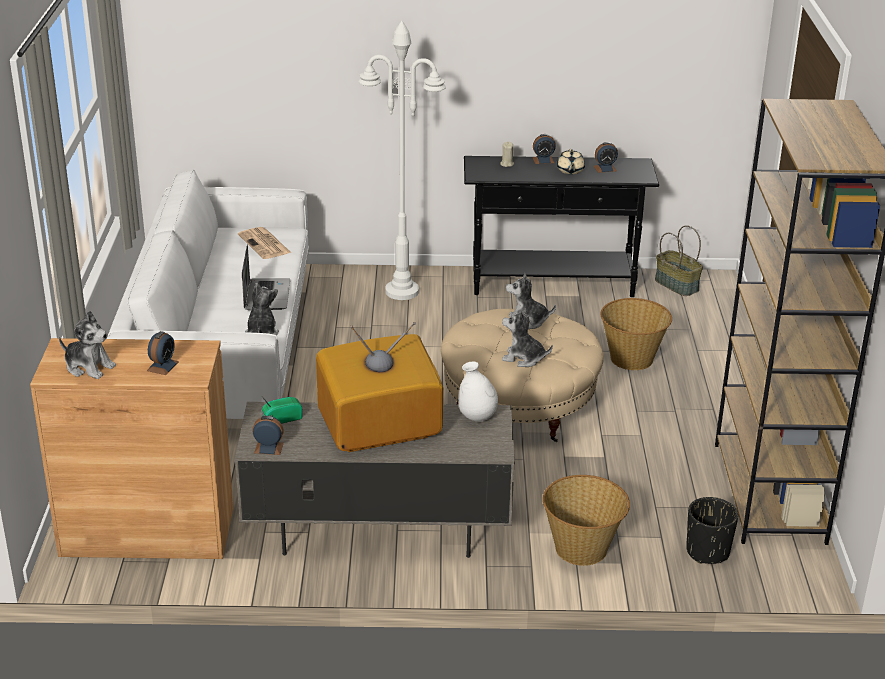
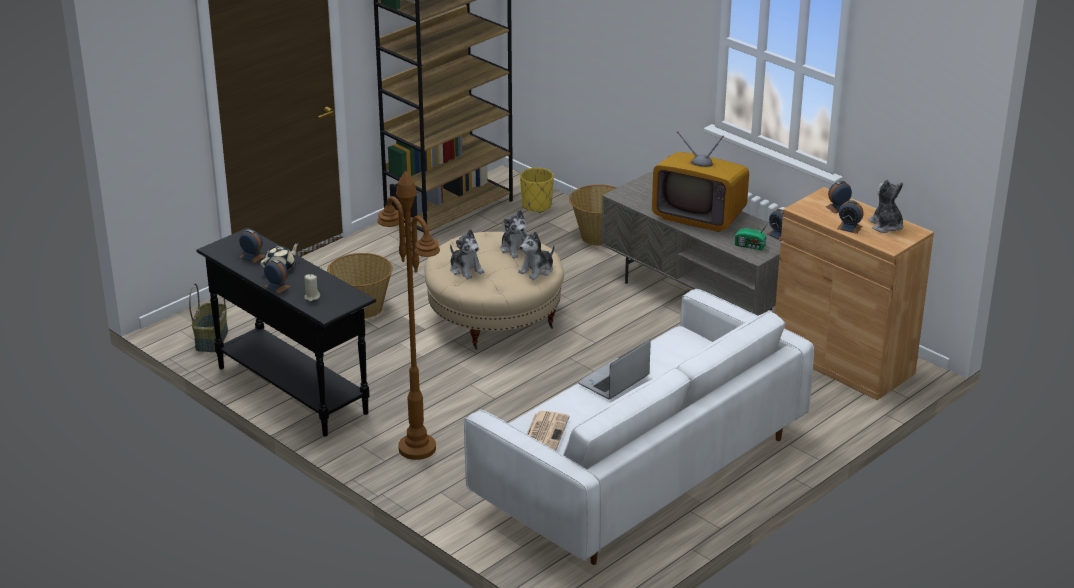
camera: 135 degrees left, 0 degrees up
plush toy [245,283,279,336] -> plush toy moved to [518,231,555,280]
white floor lamp [359,21,446,300] -> brown floor lamp [377,171,440,460]
white vase [458,361,498,422] -> none
black planter [686,497,738,564] -> yellow planter [520,168,554,213]
none -> alarm clock [837,200,864,234]

